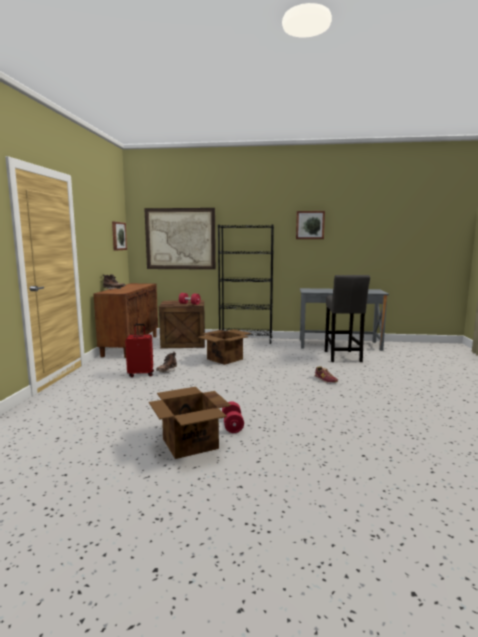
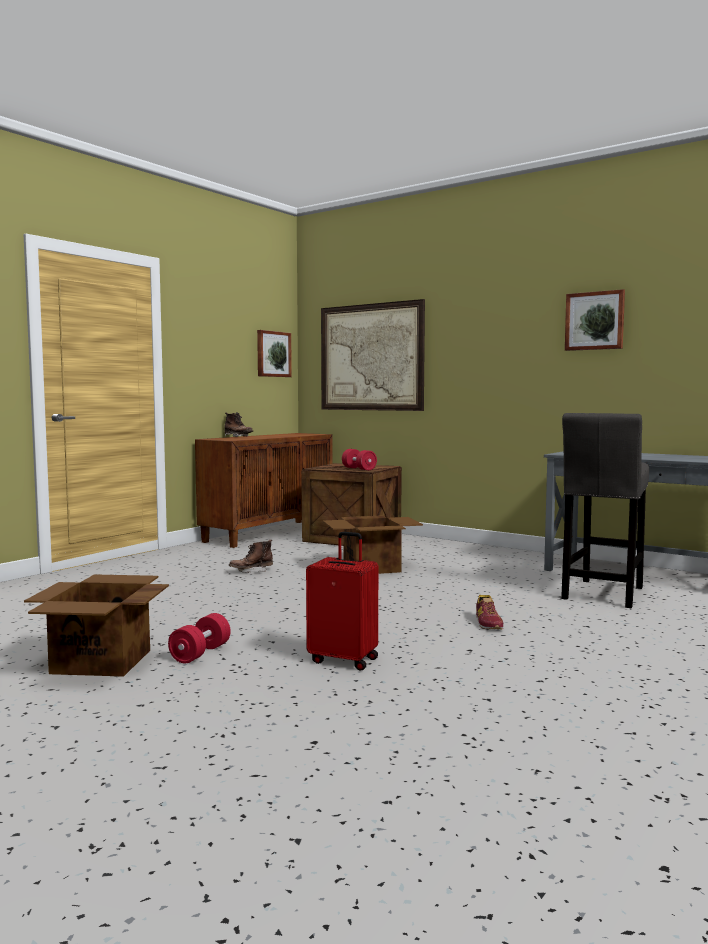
camera: 30 degrees right, 5 degrees down
red suitcase [125,324,154,377] -> red suitcase moved to [306,532,378,670]
black bookcase [218,224,274,344] -> none

